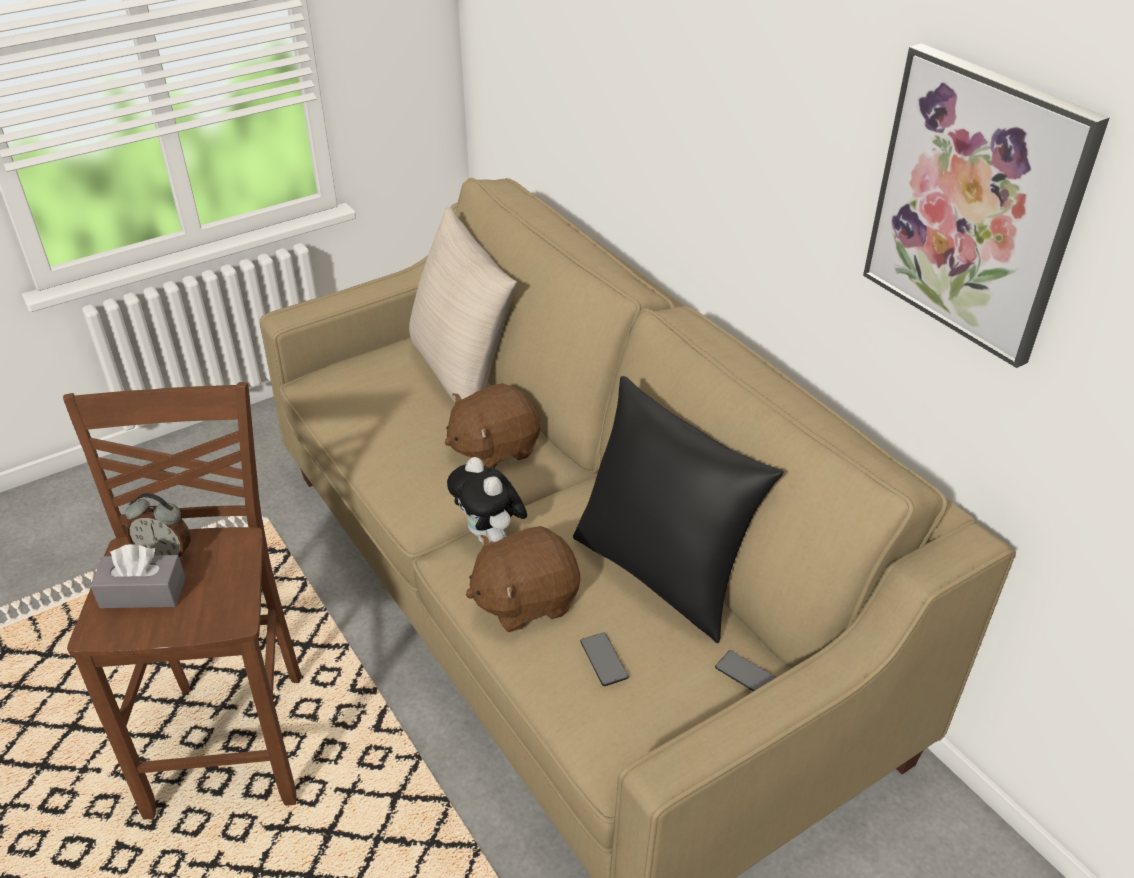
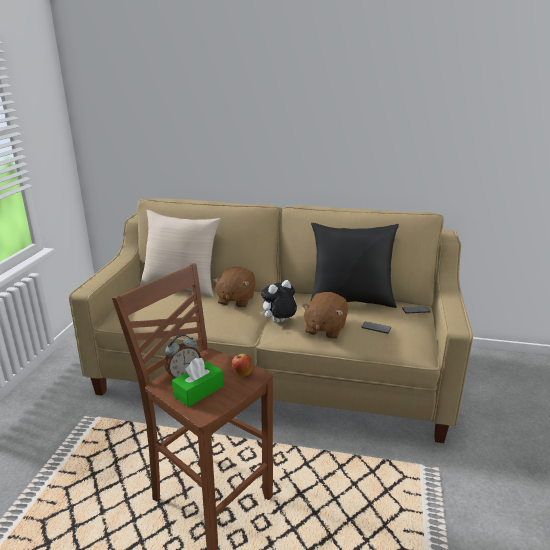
camera: 45 degrees left, 15 degrees down
grey tissue box [90,544,186,608] -> green tissue box [172,358,223,407]
plush toy [447,457,527,543] -> plush toy turned 135 degrees clockwise [260,280,297,323]
picture [863,43,1110,368] -> none
none -> apple [232,354,253,376]

